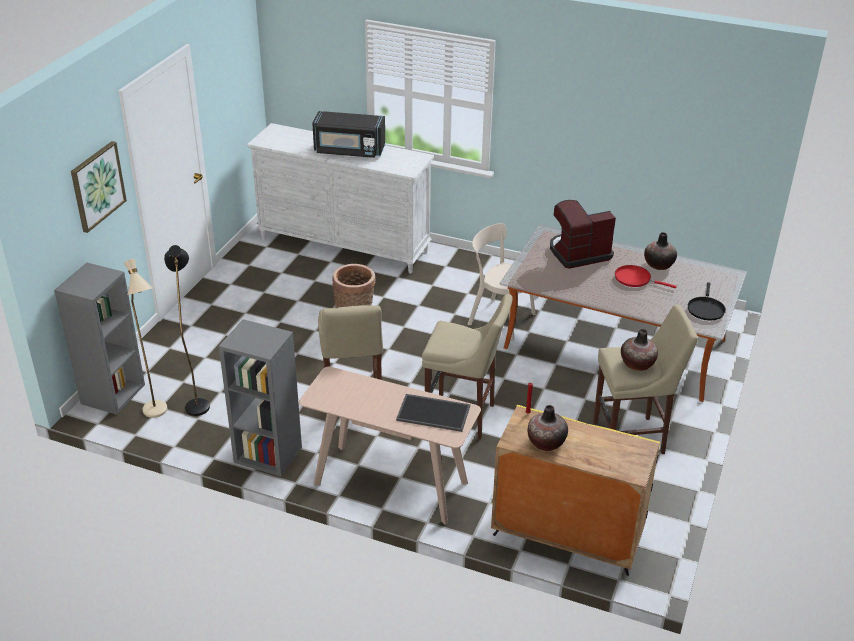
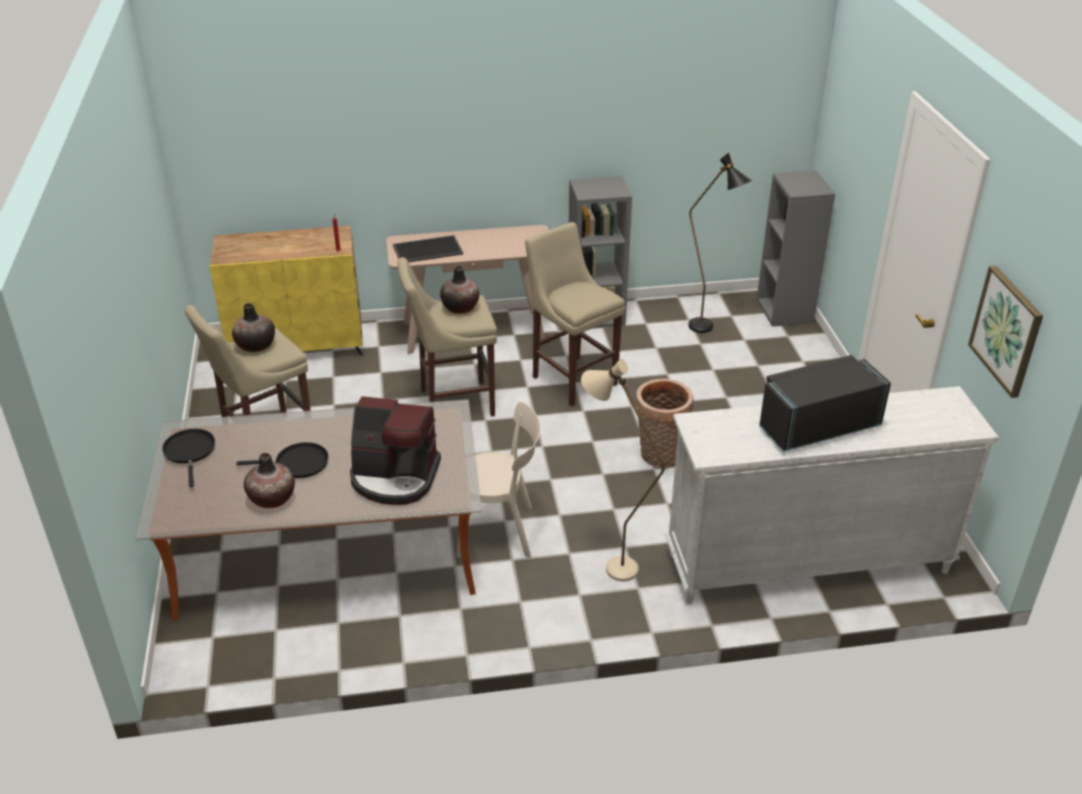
camera: 150 degrees right, 0 degrees up
picture [71,141,127,233] -> picture moved to [968,266,1043,398]
beige floor lamp [124,259,167,418] -> beige floor lamp moved to [581,359,665,581]
vase [528,405,568,451] -> vase moved to [440,266,479,314]
coffee machine [550,200,616,269] -> coffee machine turned 60 degrees clockwise [350,396,441,505]
red frying pan [615,265,677,288] -> black frying pan [236,442,328,478]

